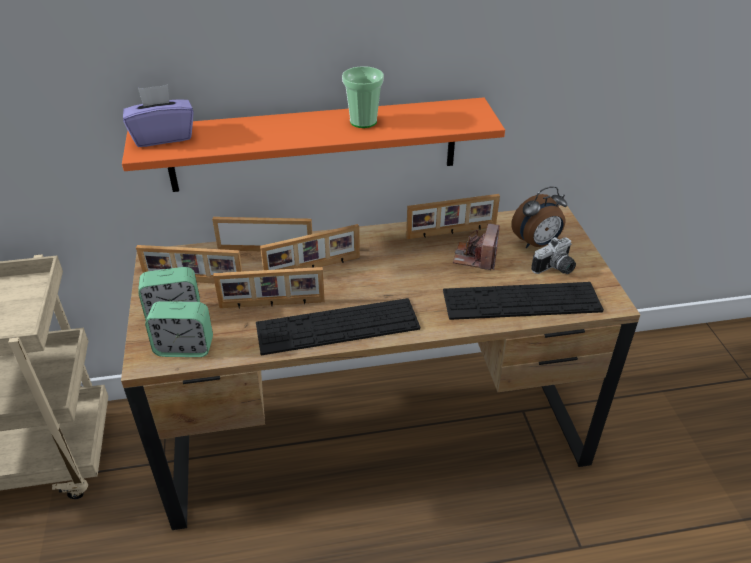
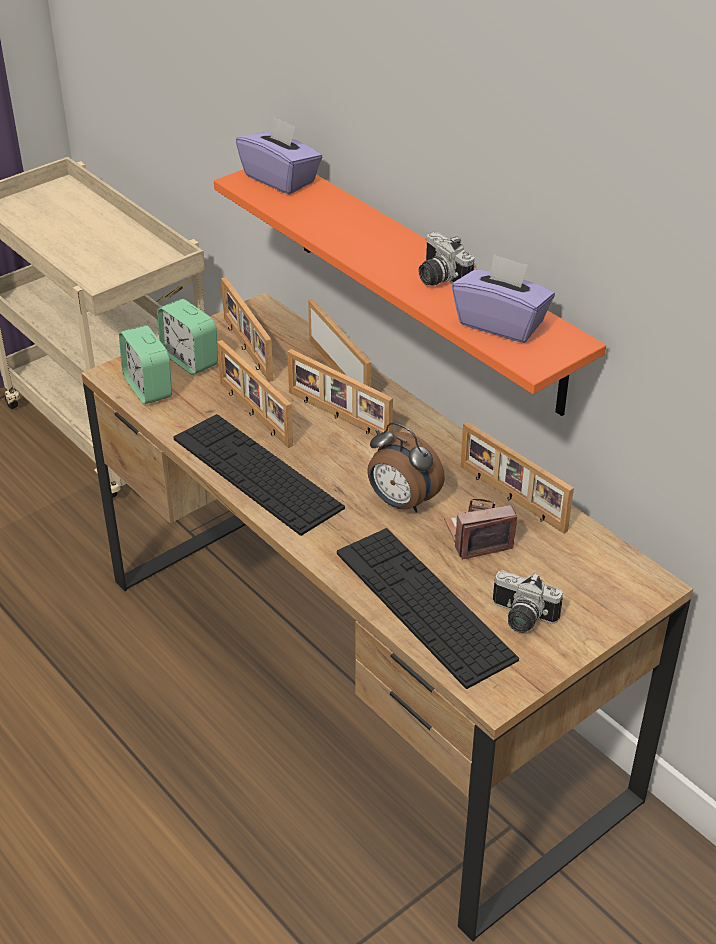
camera: 60 degrees right, 0 degrees up
cup [342,66,384,128] -> camera [419,232,474,286]
alarm clock [511,186,567,248] -> alarm clock moved to [367,422,445,513]
none -> purple tissue box [452,254,555,343]

